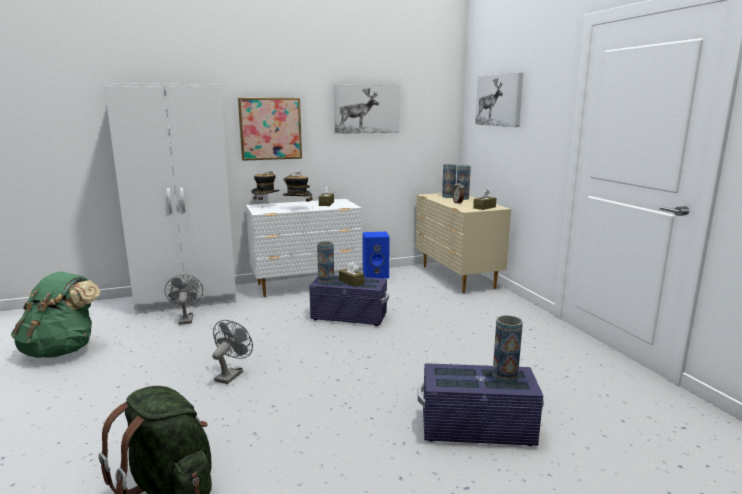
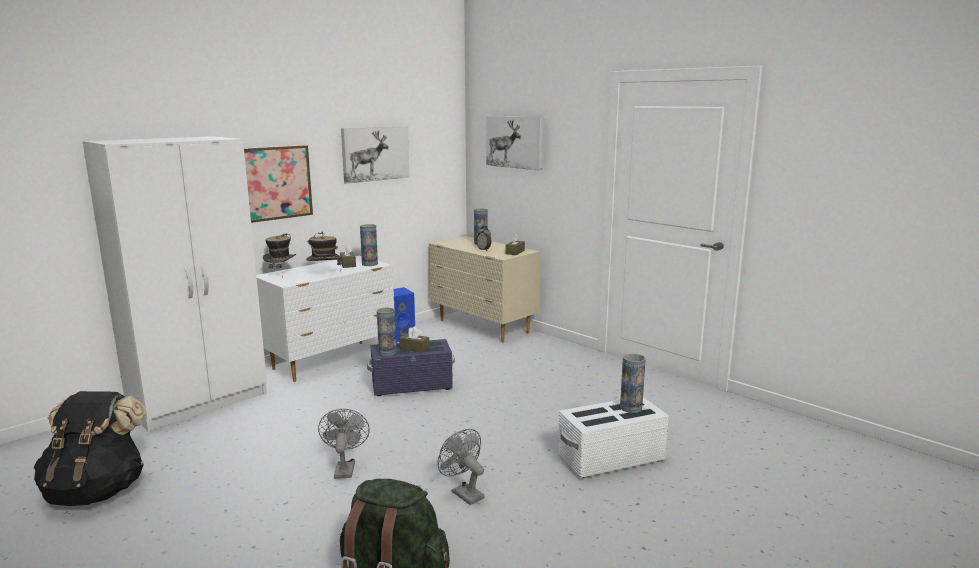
camera: 25 degrees left, 0 degrees up
green backpack [11,271,100,358] -> black backpack [34,391,147,506]
grey fan [165,275,203,325] -> grey fan moved to [438,429,484,505]
purple storage box [418,363,544,446] -> white storage box [558,397,669,478]
vase [442,164,457,198] -> vase moved to [360,224,378,266]

